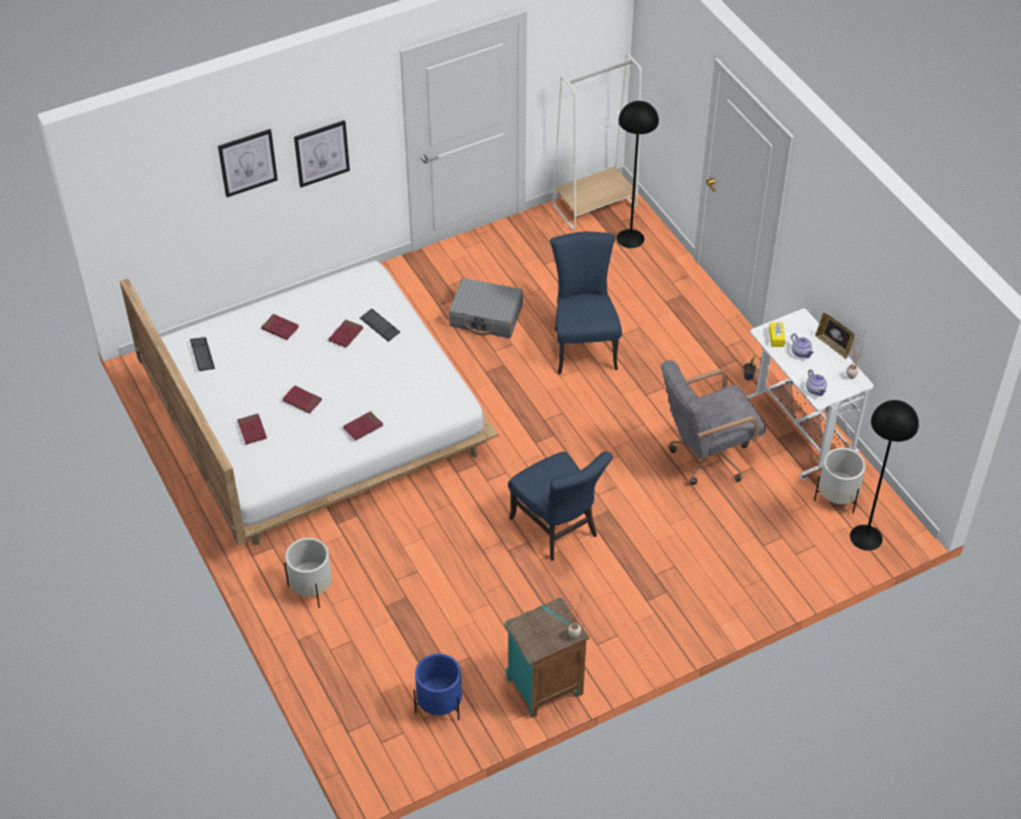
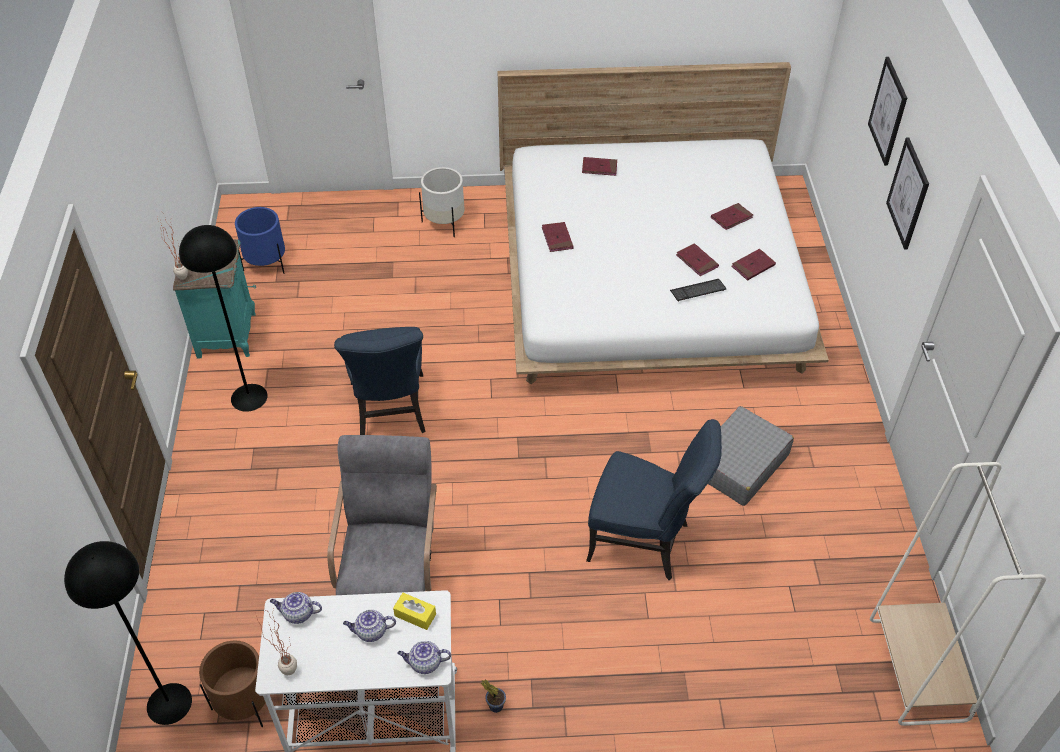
camera: 115 degrees right, 0 degrees up
keyboard [190,337,215,371] -> none
red book [282,385,322,414] -> red book moved to [732,249,776,281]
blue chair [508,451,613,561] -> blue chair turned 90 degrees counterclockwise [334,327,426,435]
black floor lamp [617,101,659,248] -> black floor lamp moved to [179,225,268,412]
white planter [814,448,866,513] -> brown planter [199,640,266,727]
picture frame [815,313,855,359] -> none
none -> teapot [397,641,451,674]

